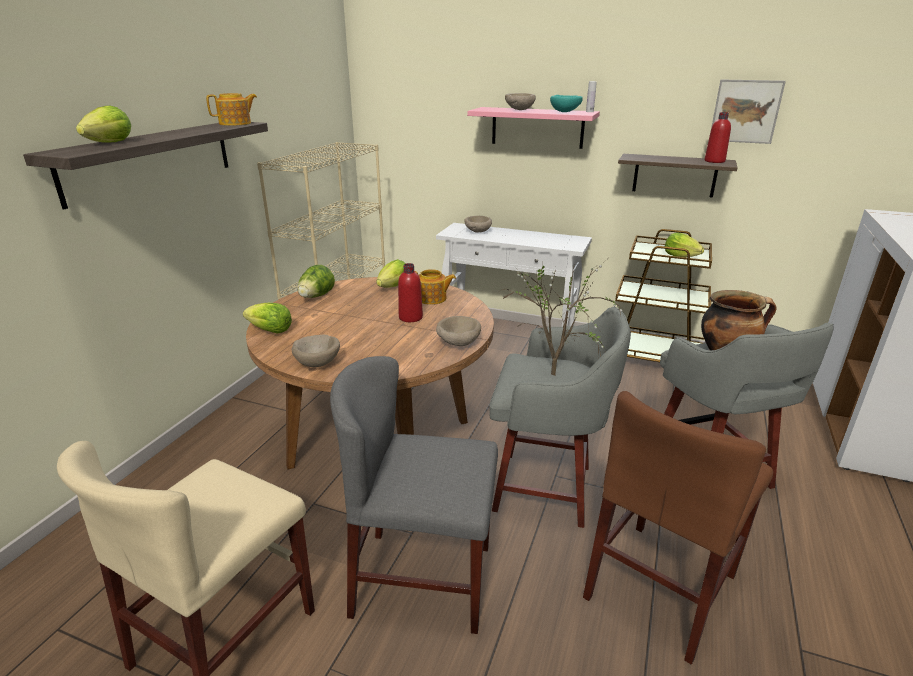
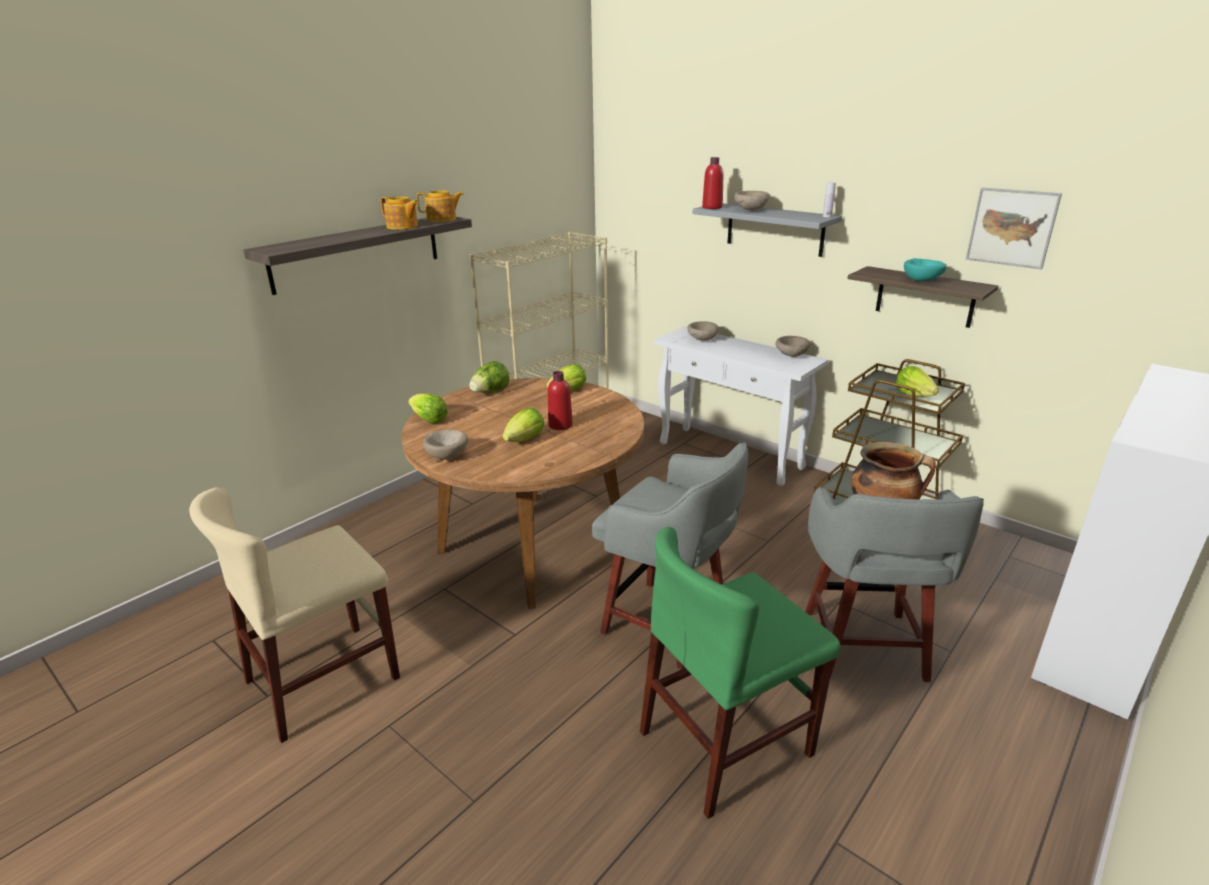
camera: 20 degrees right, 0 degrees up
lettuce [76,106,131,142] -> lettuce moved to [503,408,544,442]
grey chair [330,356,498,634] -> none
teapot [414,269,456,305] -> teapot moved to [381,196,419,230]
beige bowl [436,316,481,346] -> beige bowl moved to [775,336,810,357]
pink shelf [467,107,600,149] -> grey shelf [693,203,842,257]
potted plant [500,259,622,376] -> none
turquoise bowl [550,95,583,112] -> turquoise bowl moved to [904,258,947,282]
brown chair [583,391,773,665] -> green chair [640,527,840,819]
red bottle [704,112,731,163] -> red bottle moved to [702,157,723,209]

